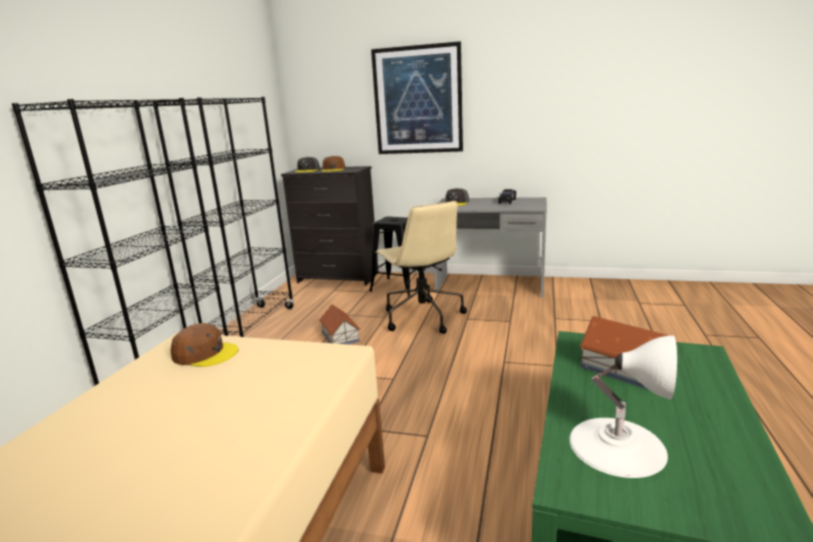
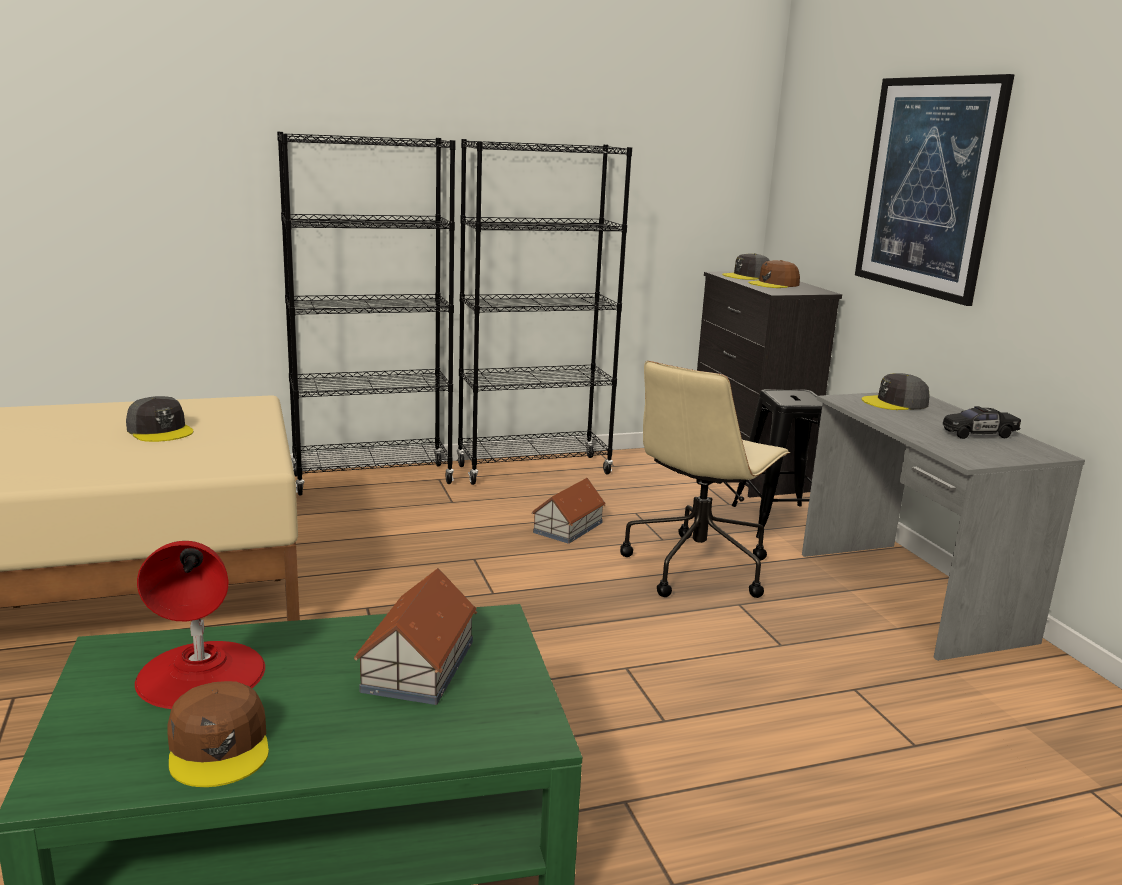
camera: 55 degrees right, 0 degrees up
brown cap [171,323,239,367] -> brown cap moved to [167,681,269,787]
white table lamp [569,336,677,478] -> red table lamp [135,541,265,709]
none -> grey cap [126,396,193,442]

